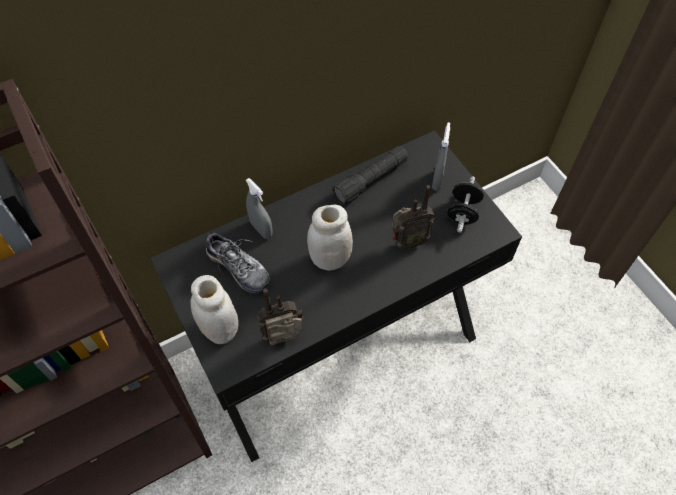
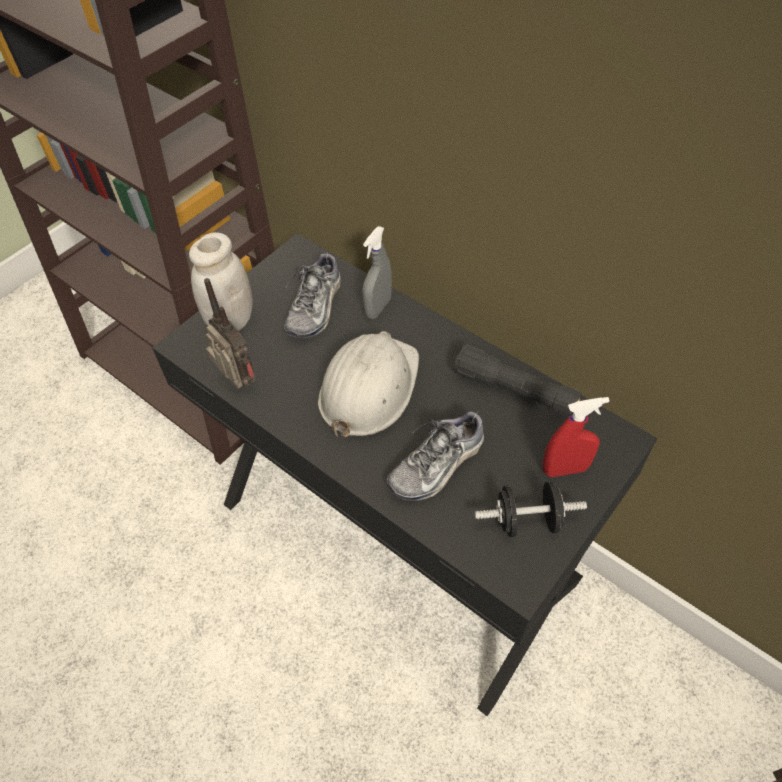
camera: 70 degrees right, 5 degrees down
white jar [307,205,353,271] -> white hard hat [318,331,419,438]
radio [392,185,435,249] -> shoe [386,409,484,501]
grey spray bottle [432,122,450,191] -> red spray bottle [543,397,609,477]

